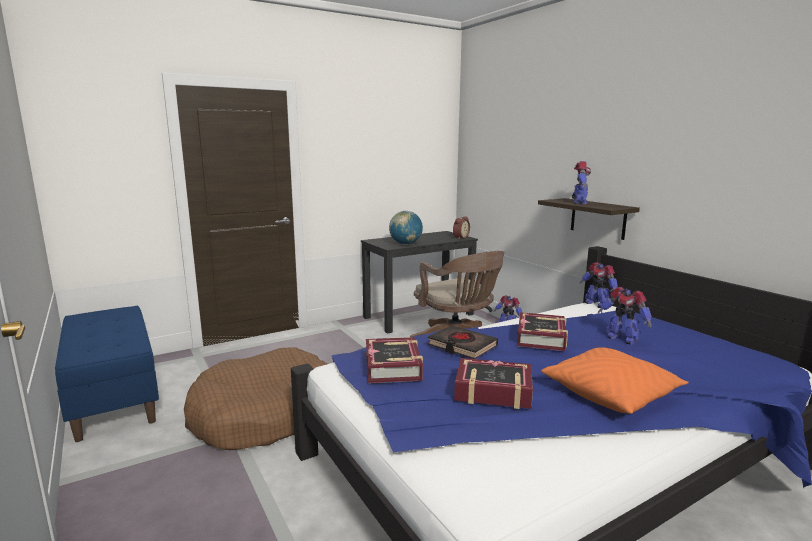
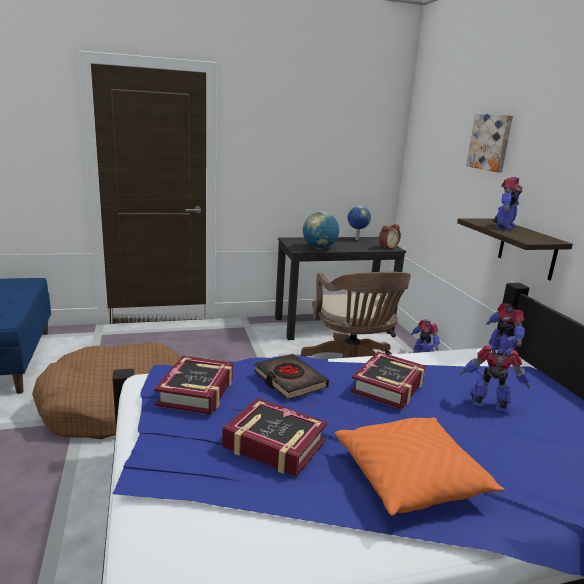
camera: 15 degrees right, 5 degrees up
toy robot [598,287,652,345] -> toy robot turned 135 degrees clockwise [460,345,529,413]
none -> globe [348,206,371,240]
none -> picture [466,114,513,172]

